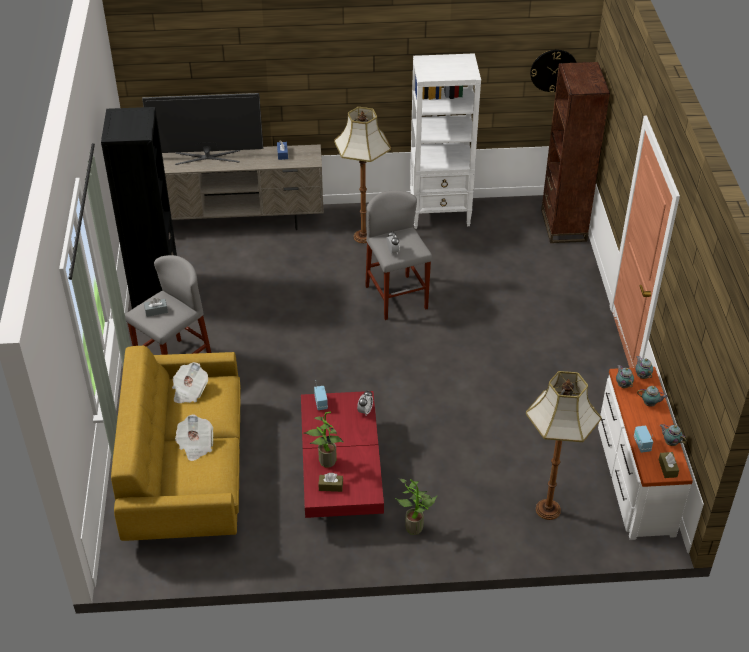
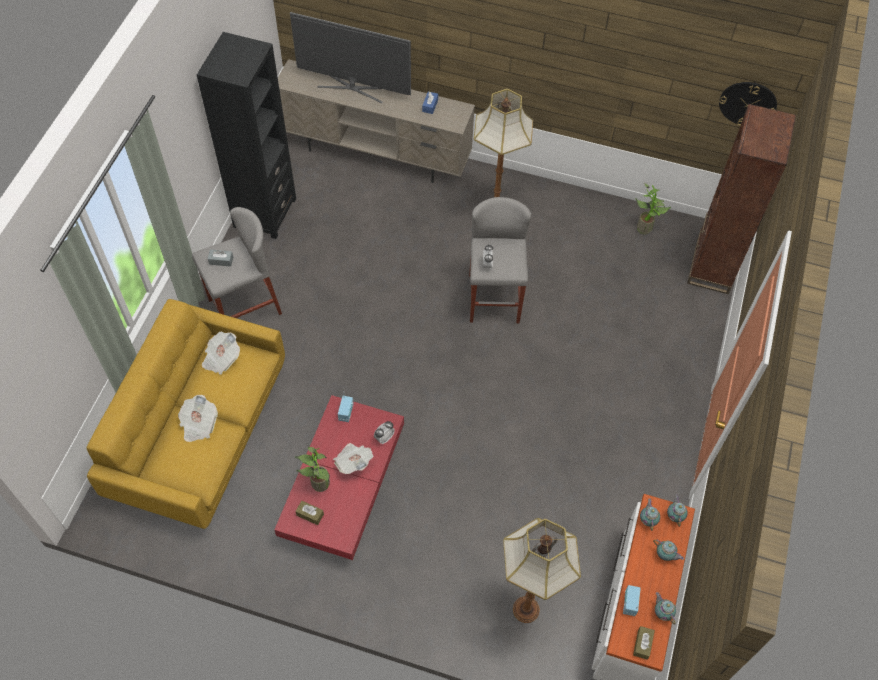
camera: 20 degrees right, 15 degrees up
potted plant [395,478,437,535] -> potted plant moved to [636,183,671,234]
white bookcase [410,53,481,229] -> none
none -> newspaper [333,443,373,474]

